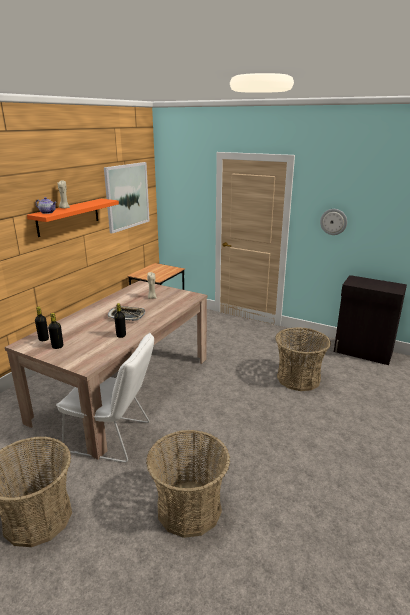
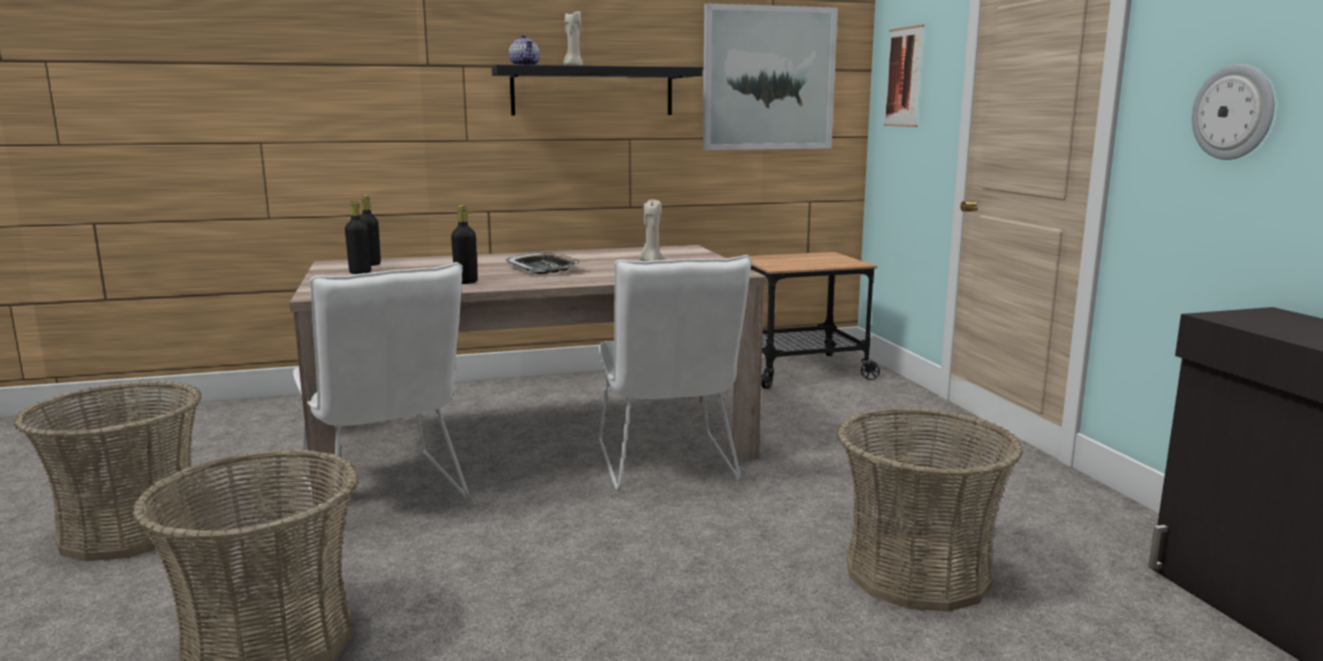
camera: 45 degrees right, 10 degrees down
orange shelf [27,199,119,237] -> black shelf [492,65,702,116]
none -> white chair [599,255,752,491]
none -> picture [884,24,924,127]

